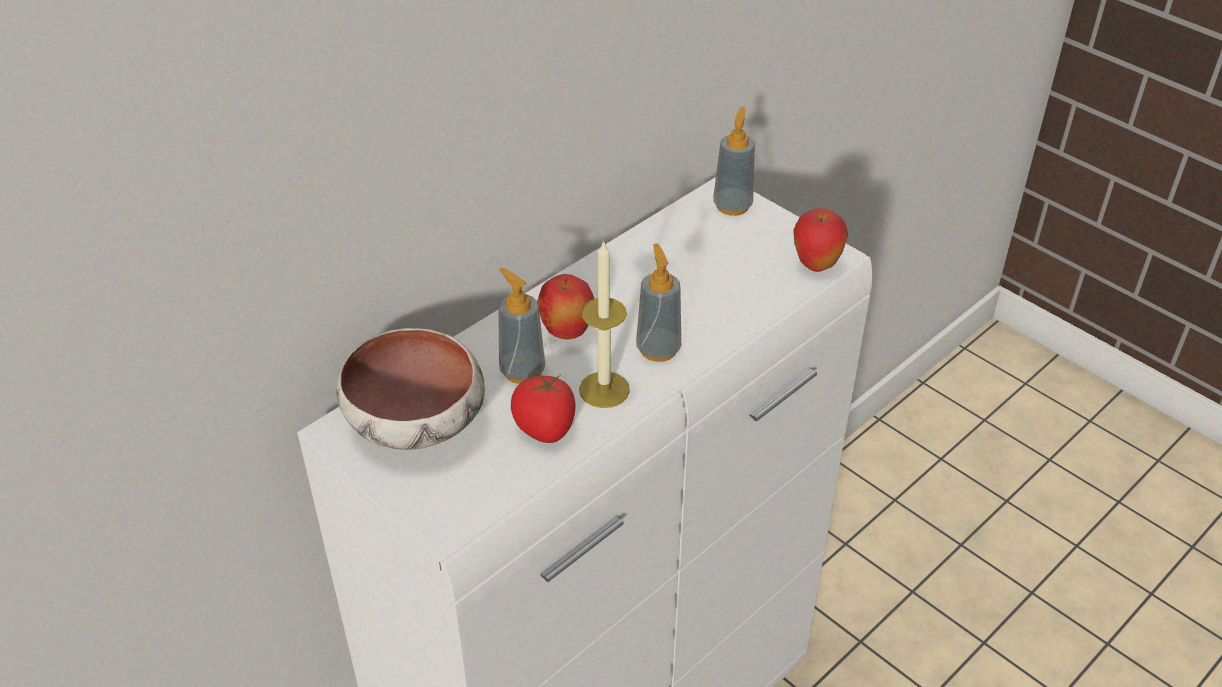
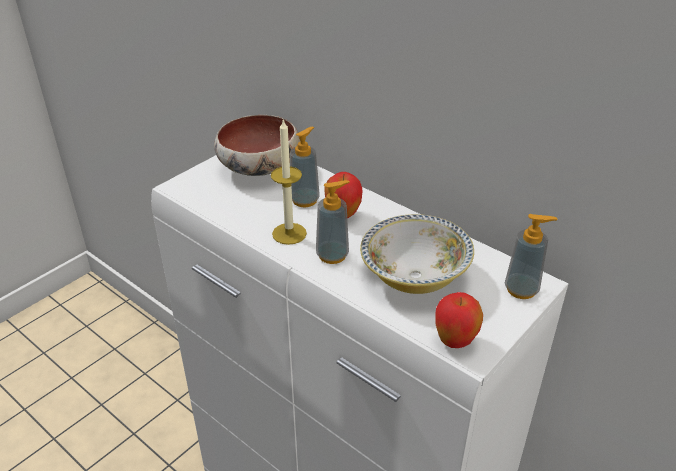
camera: 85 degrees right, 5 degrees down
tomato [511,373,576,443] -> none
none -> bowl [360,214,474,294]

